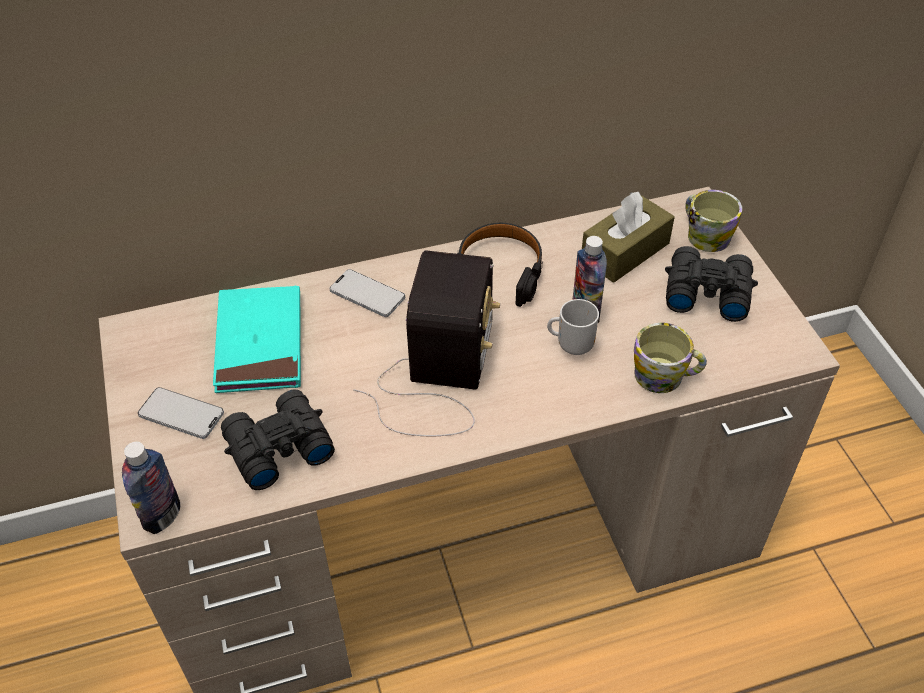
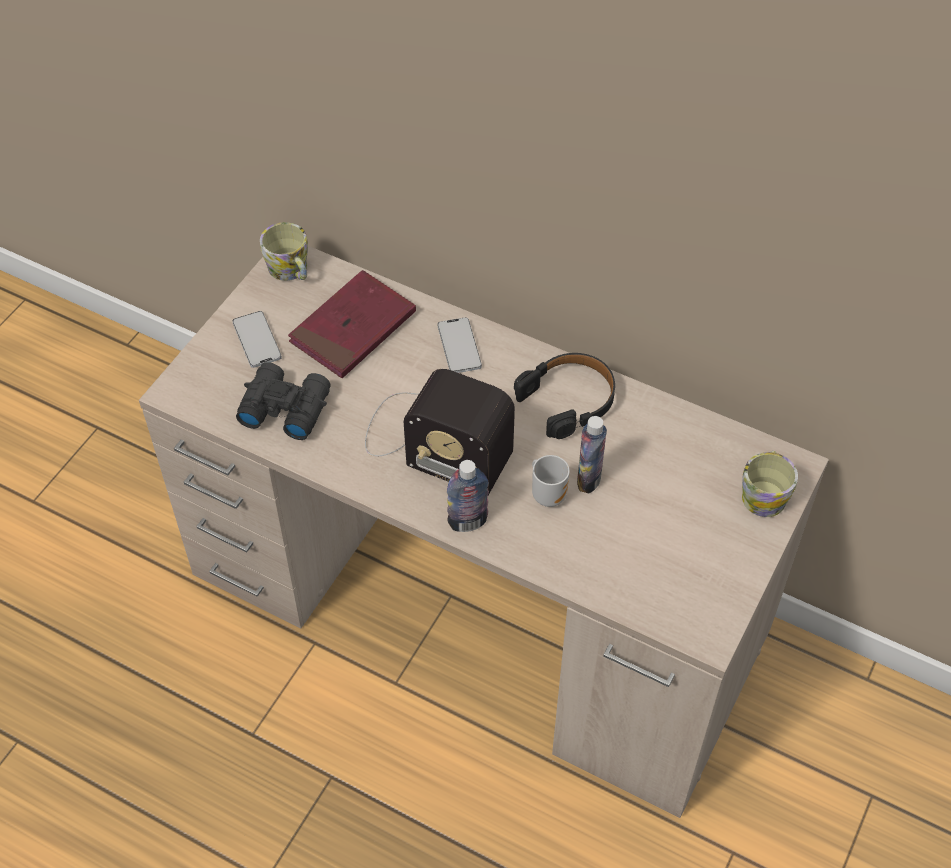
camera: 45 degrees right, 5 degrees up
bottle [122,442,180,534] -> bottle moved to [447,460,489,532]
turquoise book [213,286,301,393] -> red book [288,270,416,378]
radio [353,251,500,436] -> radio turned 60 degrees clockwise [365,369,515,495]
brown tissue box [582,192,675,283] -> none
mug [634,323,707,393] -> mug moved to [260,222,308,281]
black binoculars [665,246,758,322] -> none

